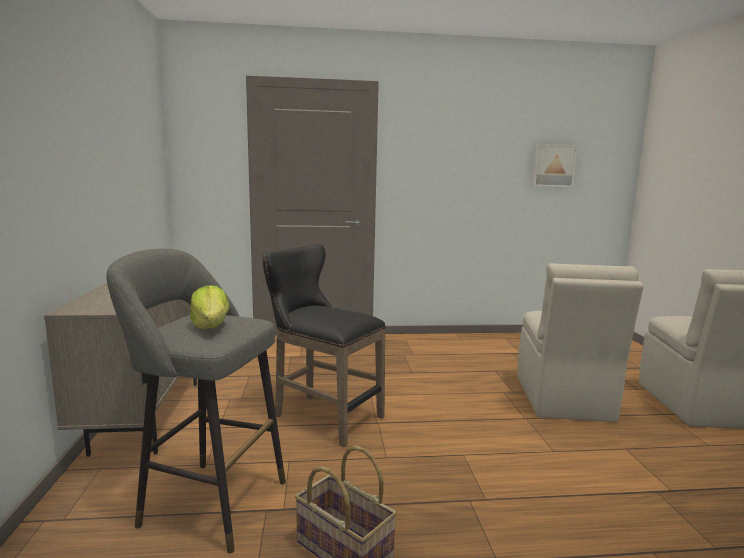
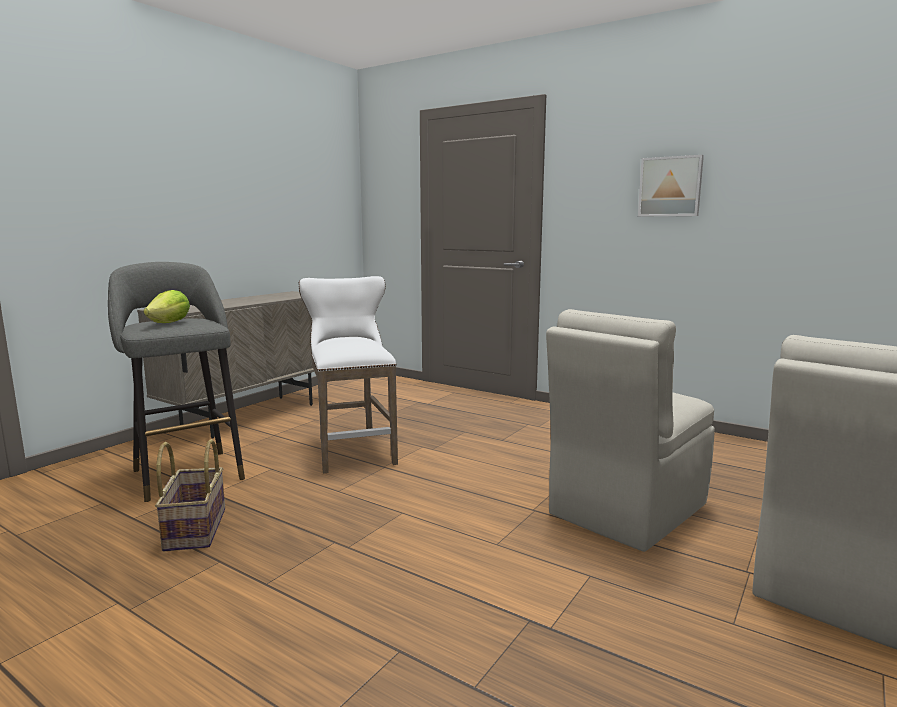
camera: 40 degrees right, 0 degrees up
black stool [263,244,386,447] -> white stool [299,276,398,473]
picture [532,144,577,187] -> picture moved to [638,155,704,216]

